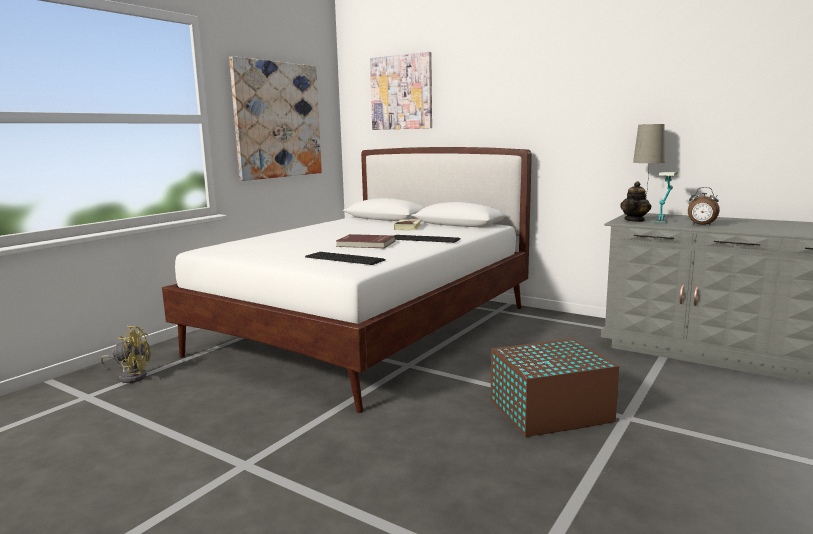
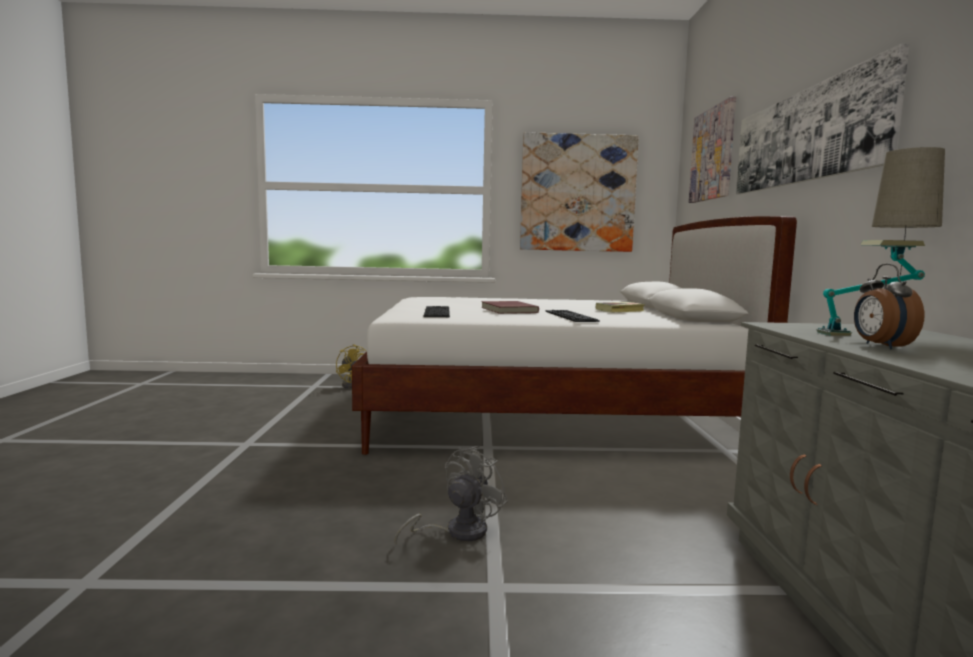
camera: 55 degrees right, 5 degrees down
brown storage box [491,338,619,437] -> grey fan [395,446,508,544]
teapot [620,181,651,222] -> none
none -> picture [736,44,910,194]

